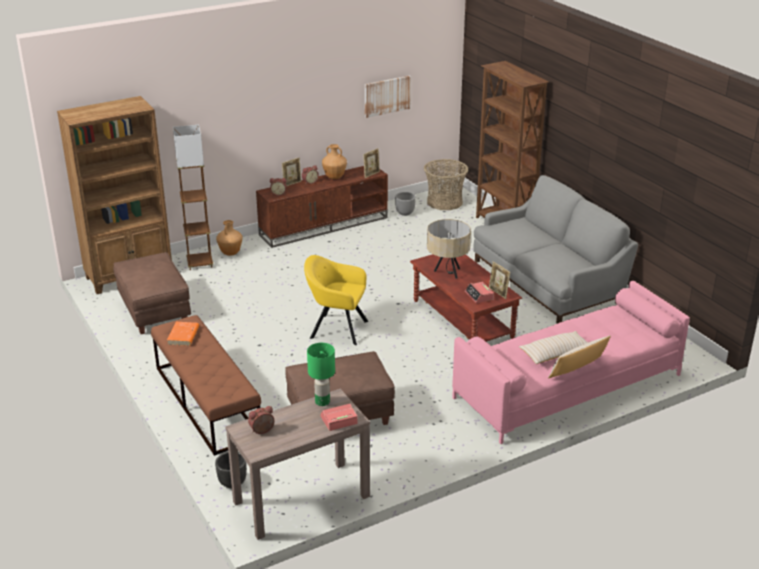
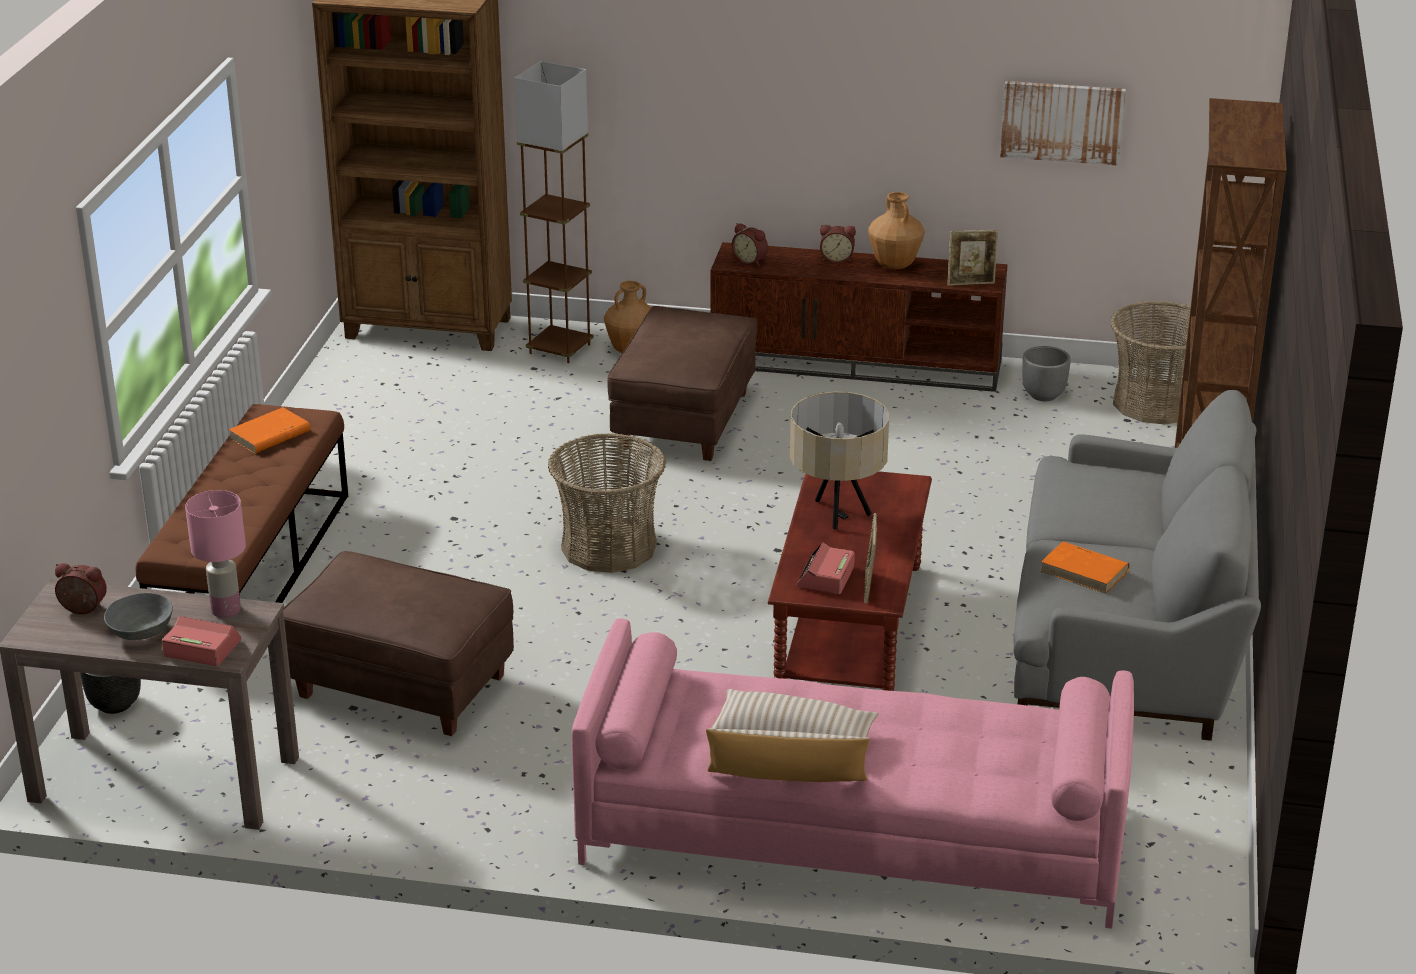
camera: 40 degrees right, 0 degrees up
brown ottoman [113,252,191,334] -> brown ottoman moved to [607,306,757,461]
picture frame [282,158,301,186] -> none
yellow armchair [304,255,368,345] -> basket [548,433,666,573]
green table lamp [307,343,335,406] -> pink table lamp [185,490,246,618]
none -> grey bowl [104,593,173,640]
none -> orange book [1040,541,1130,594]

